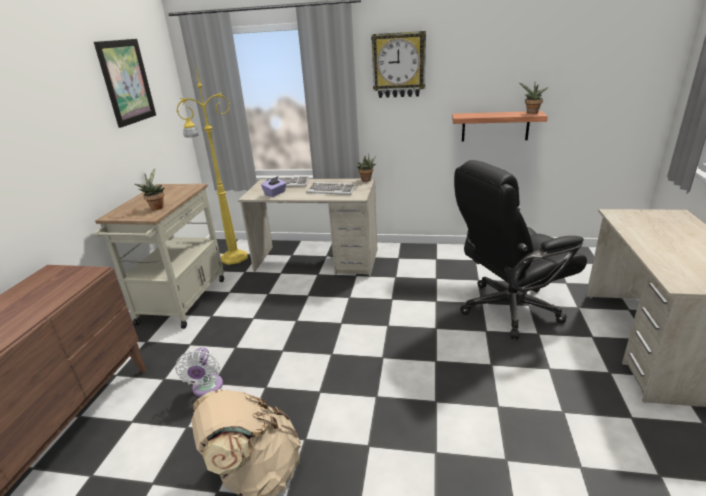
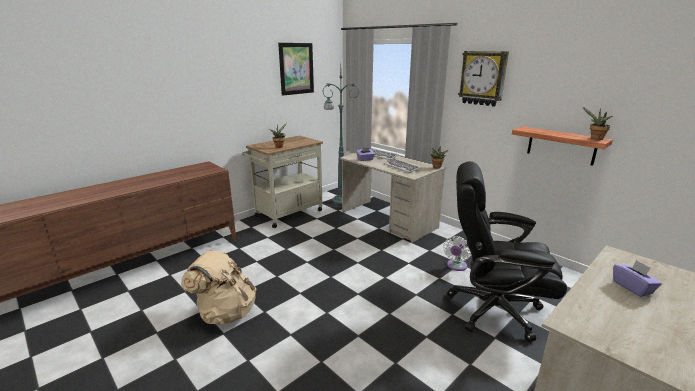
camera: 35 degrees right, 5 degrees down
white fan [175,347,223,397] -> white fan moved to [444,236,471,271]
yellow floor lamp [177,65,248,265] -> green floor lamp [323,68,360,204]
none -> purple tissue box [613,260,662,297]

